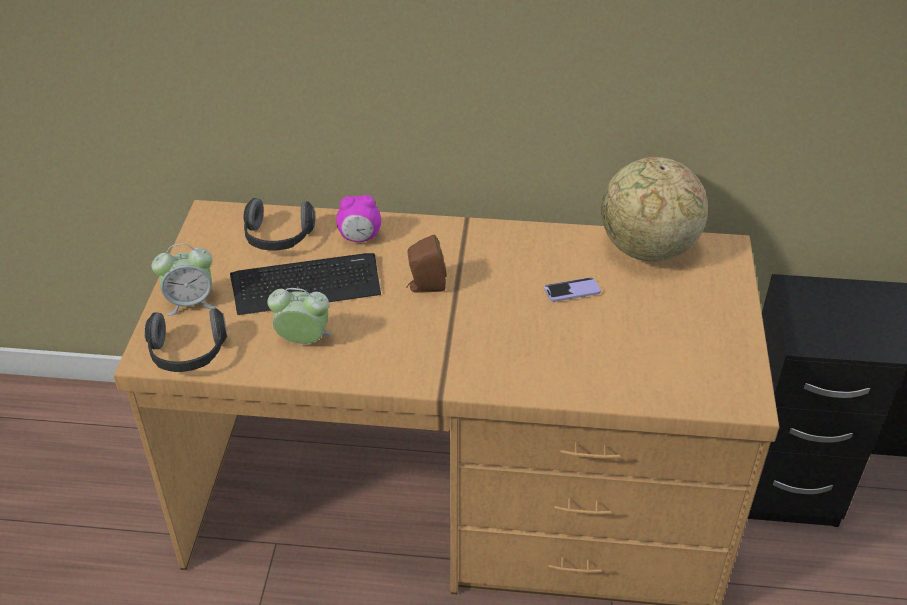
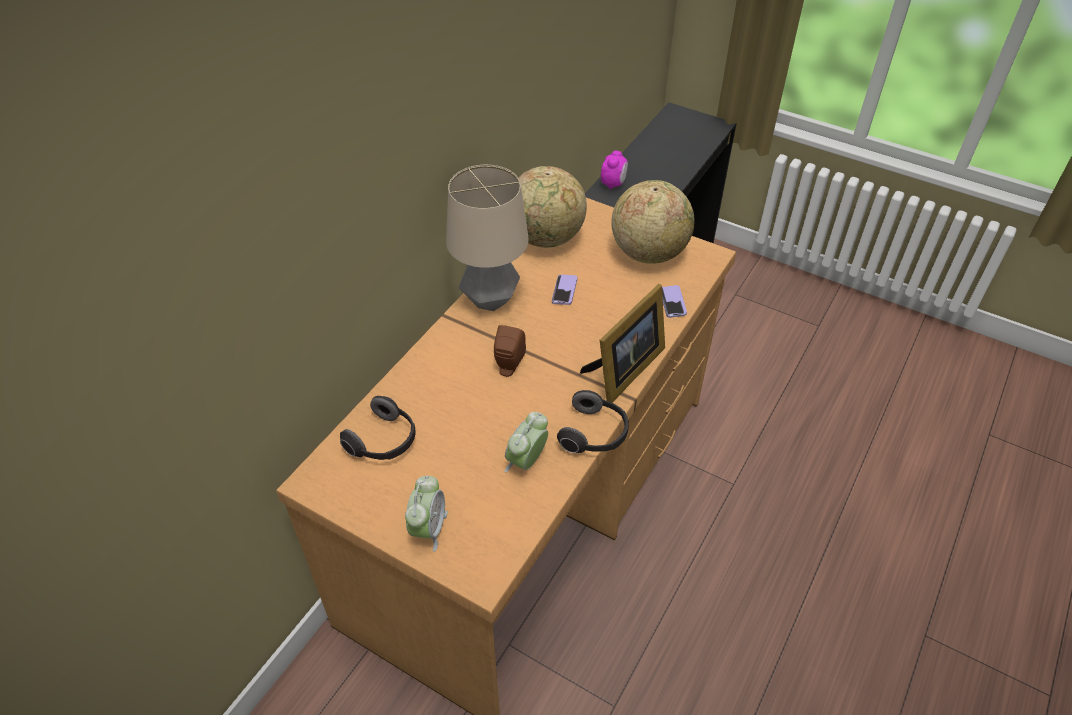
camera: 65 degrees left, 5 degrees up
headphones [144,308,227,372] -> headphones moved to [557,390,628,453]
keyboard [230,253,381,315] -> none
alarm clock [336,195,381,242] -> alarm clock moved to [601,151,628,190]
none -> table lamp [446,165,529,311]
none -> picture frame [580,284,665,403]
none -> globe [611,180,695,264]
none -> phone [662,285,687,318]

